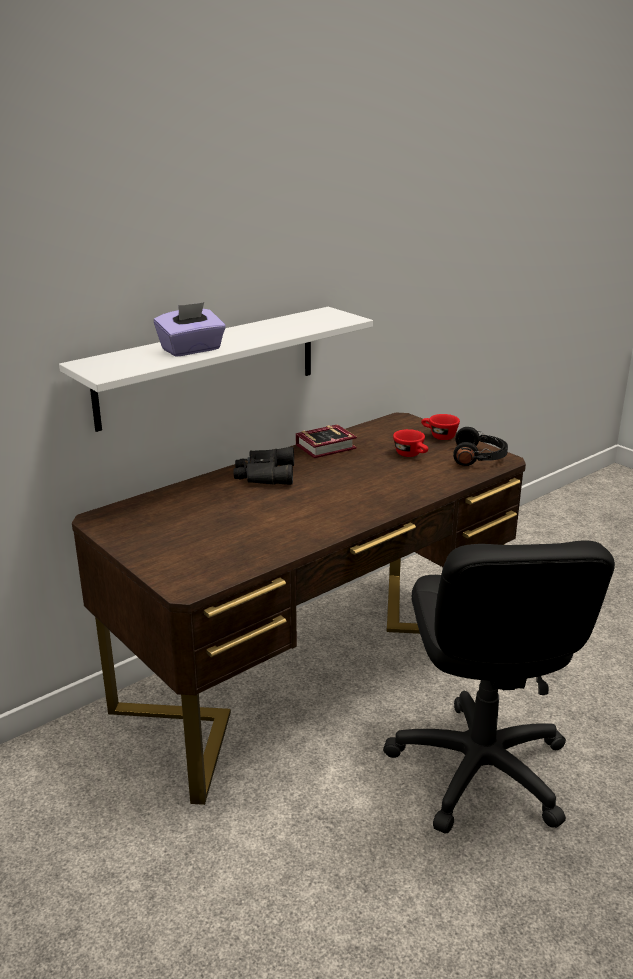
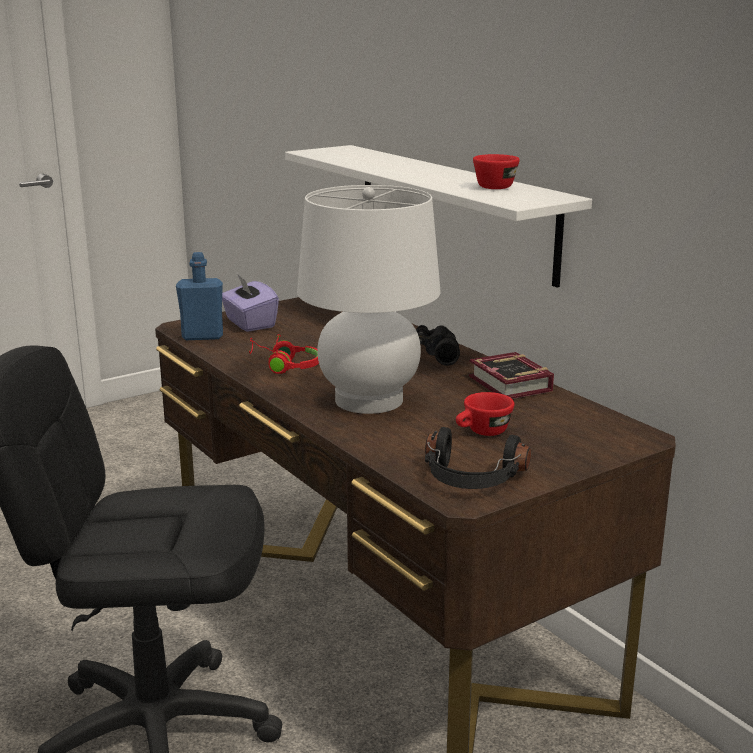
camera: 95 degrees right, 5 degrees down
purple tissue box [154,302,226,357] -> purple tissue box moved to [222,275,279,332]
red cup [421,414,460,440] -> red cup moved to [473,154,520,189]
none -> blue bottle [176,252,223,340]
none -> red headphones [248,334,319,374]
none -> white table lamp [297,185,441,414]

